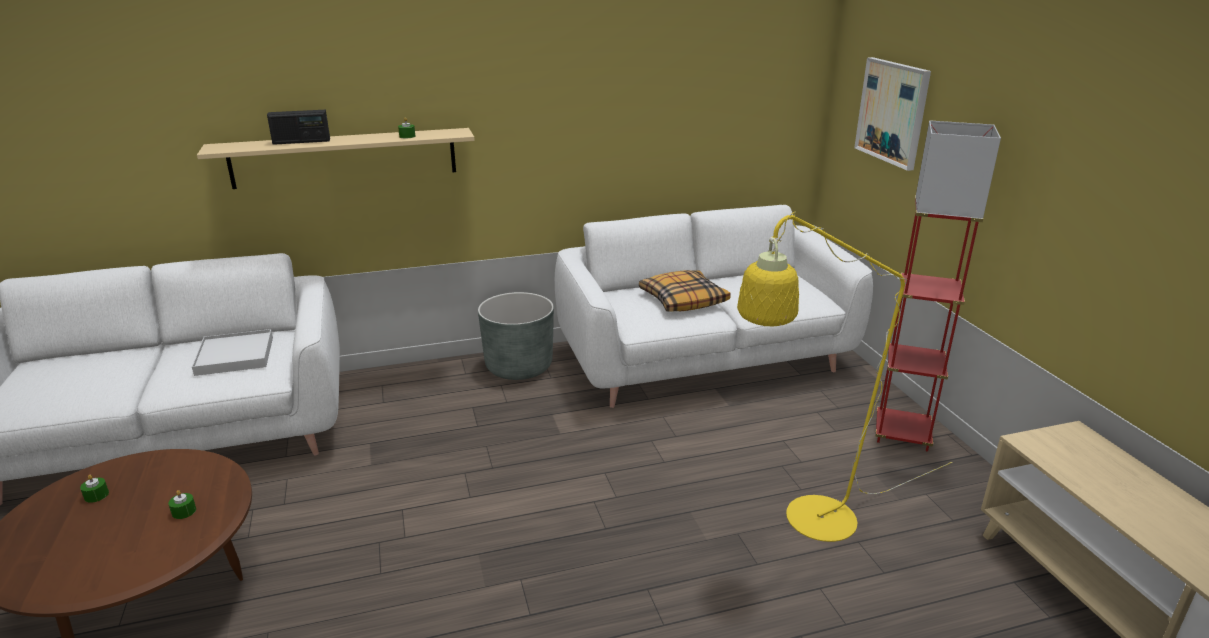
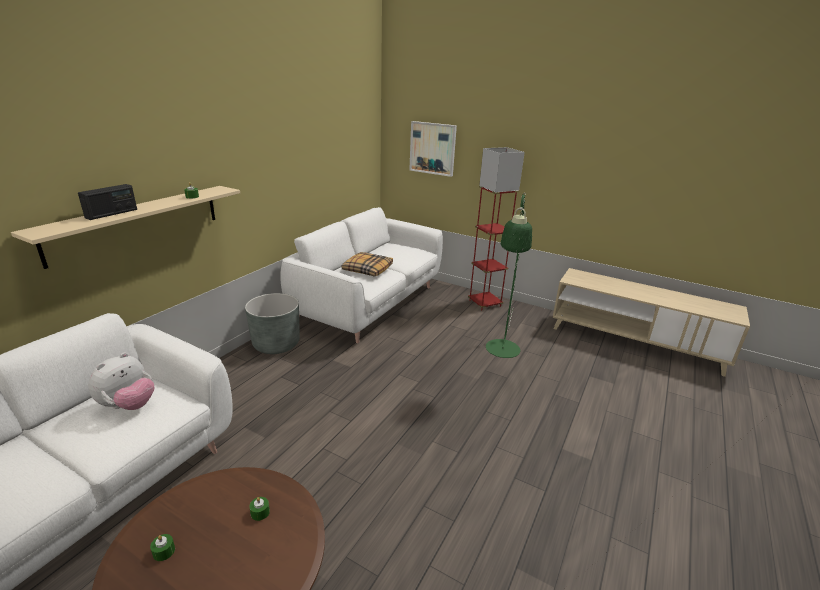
camera: 45 degrees left, 0 degrees up
white tray [192,329,273,376] -> plush toy [88,353,154,410]
yellow floor lamp [737,212,953,542] -> green floor lamp [486,193,532,358]

